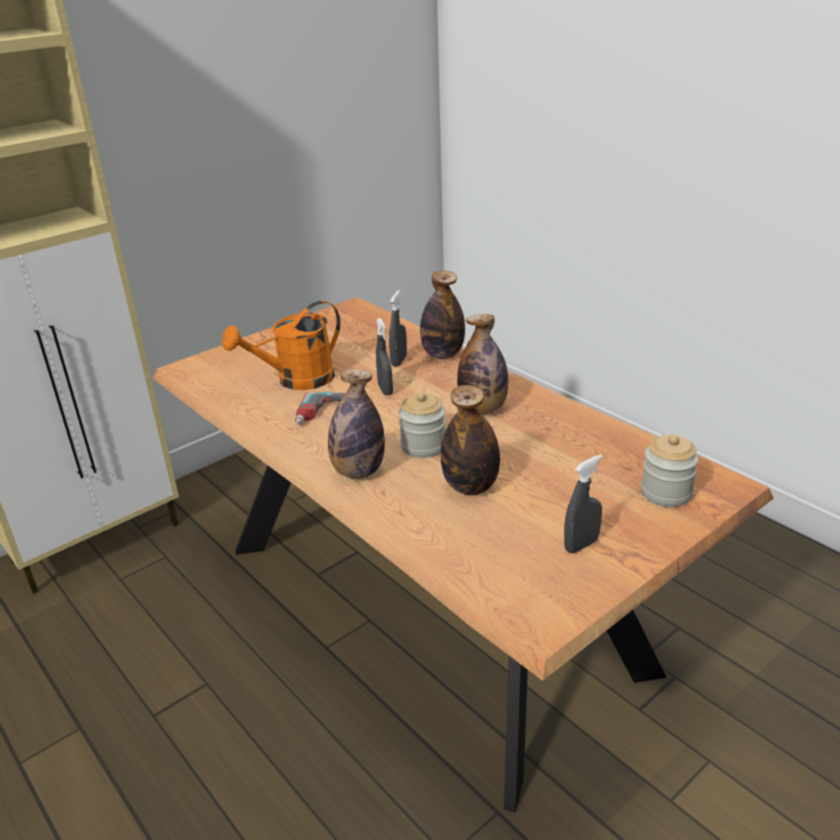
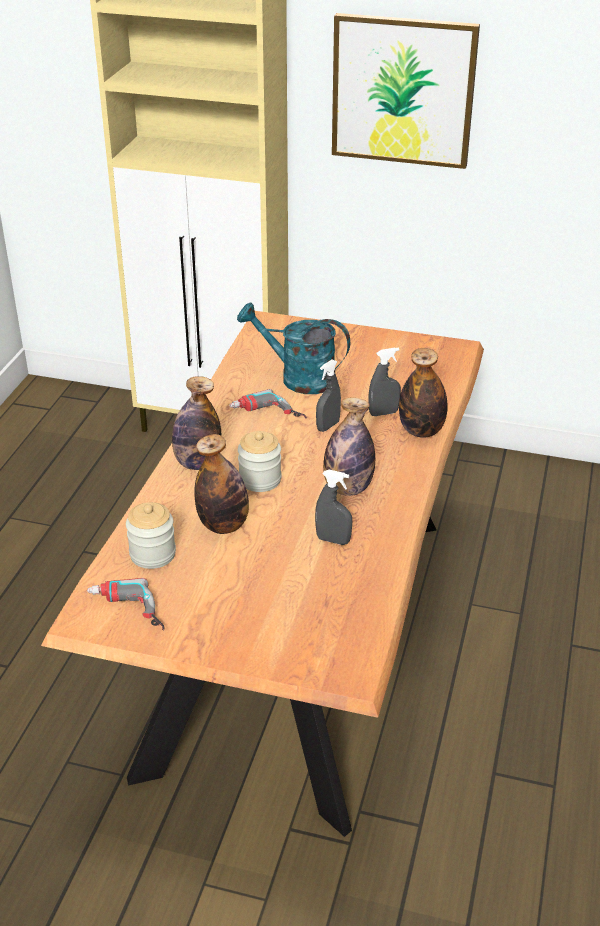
camera: 55 degrees right, 5 degrees up
orange watering can [222,301,340,390] -> turquoise watering can [237,303,350,394]
grey spray bottle [564,455,602,553] -> grey spray bottle moved to [315,470,352,545]
jar [641,435,699,507] -> jar moved to [126,502,176,569]
none -> power drill [87,578,164,630]
none -> picture [332,13,480,169]

